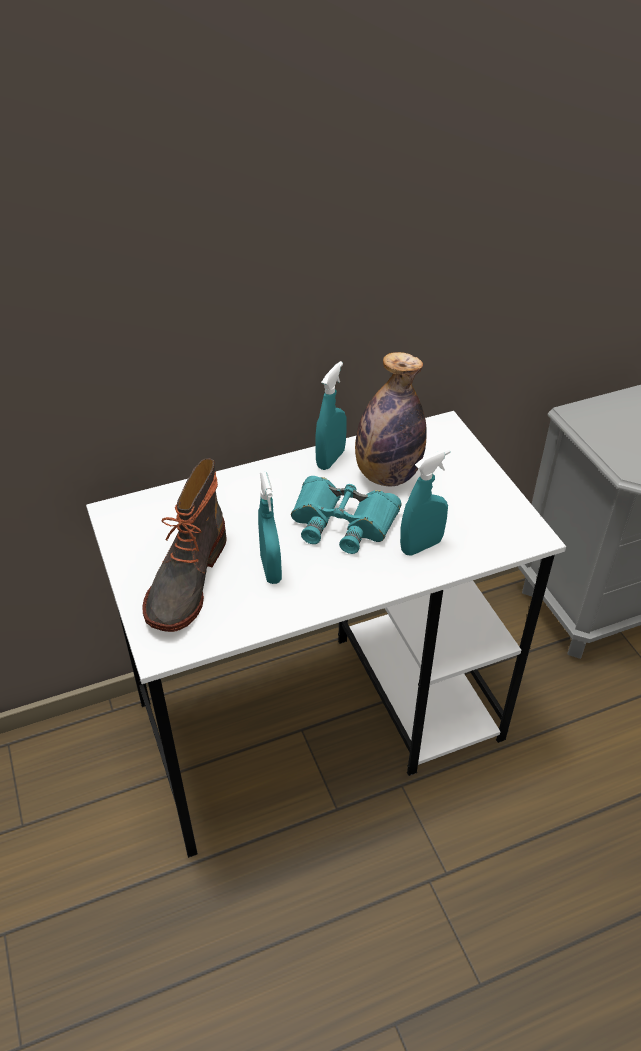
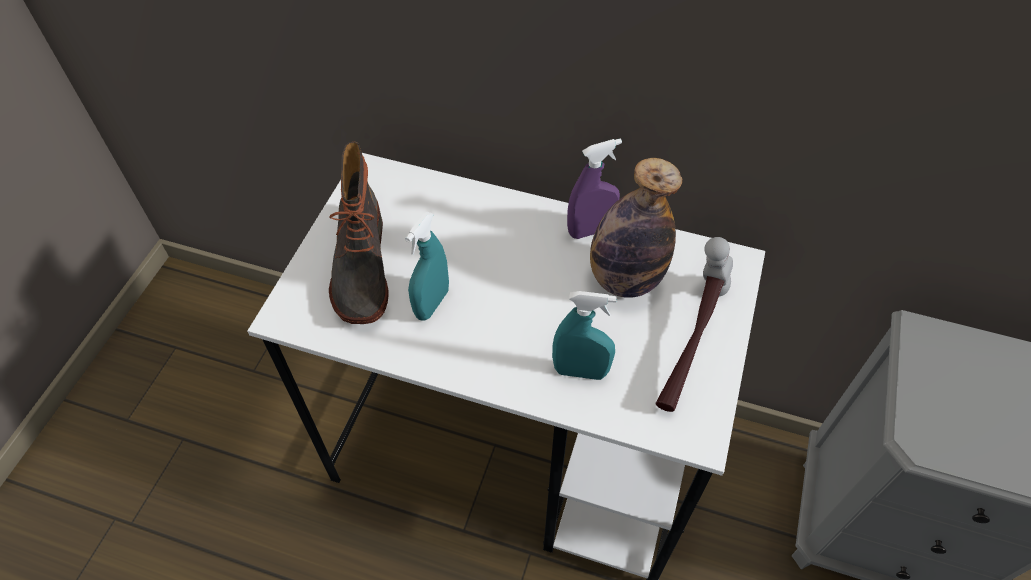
camera: 40 degrees right, 10 degrees up
boot [143,458,227,632] -> boot turned 60 degrees counterclockwise [329,142,388,324]
turquoise binoculars [291,476,402,554] -> none
turquoise spray bottle [315,361,347,470] -> purple spray bottle [567,138,622,239]
none -> hammer [656,237,733,412]

